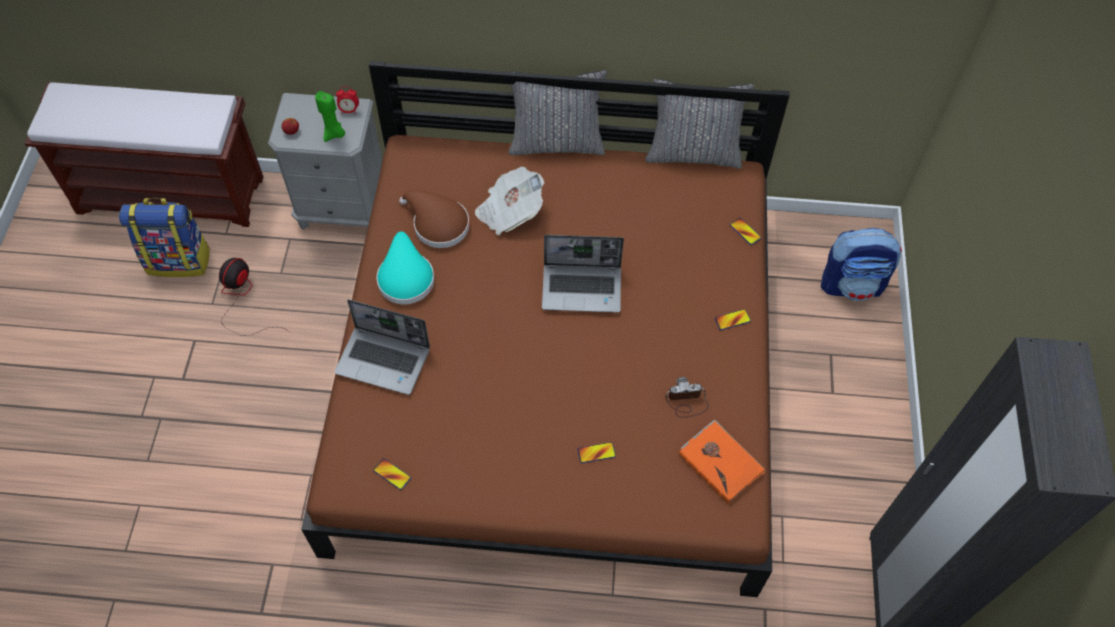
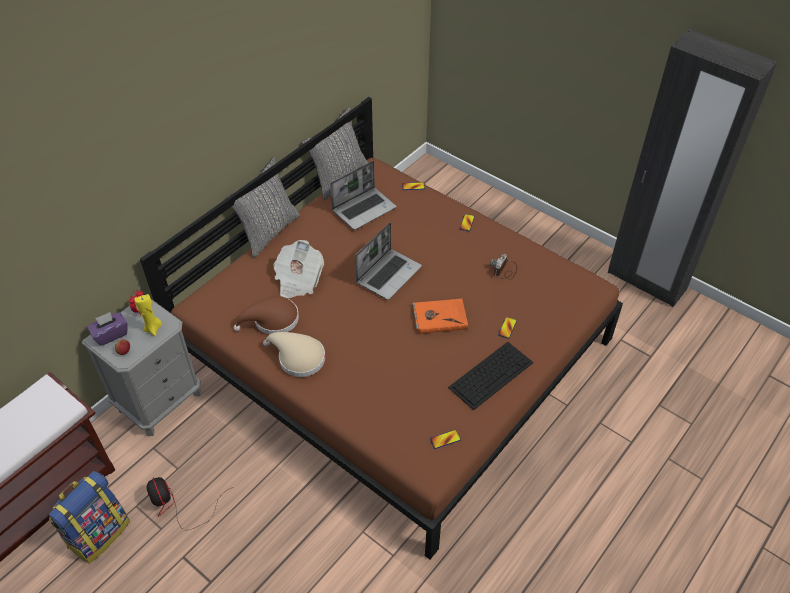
camera: 55 degrees left, 10 degrees down
green candle [315,91,345,142] -> yellow candle [135,294,162,336]
laptop [334,299,430,395] -> laptop moved to [330,161,396,230]
turquoise hat [376,231,434,305] -> beige hat [263,332,325,377]
orange book [679,419,765,504] -> orange book moved to [413,299,468,334]
backpack [821,228,902,301] -> none
none -> purple tissue box [87,312,127,346]
none -> keyboard [448,342,534,410]

